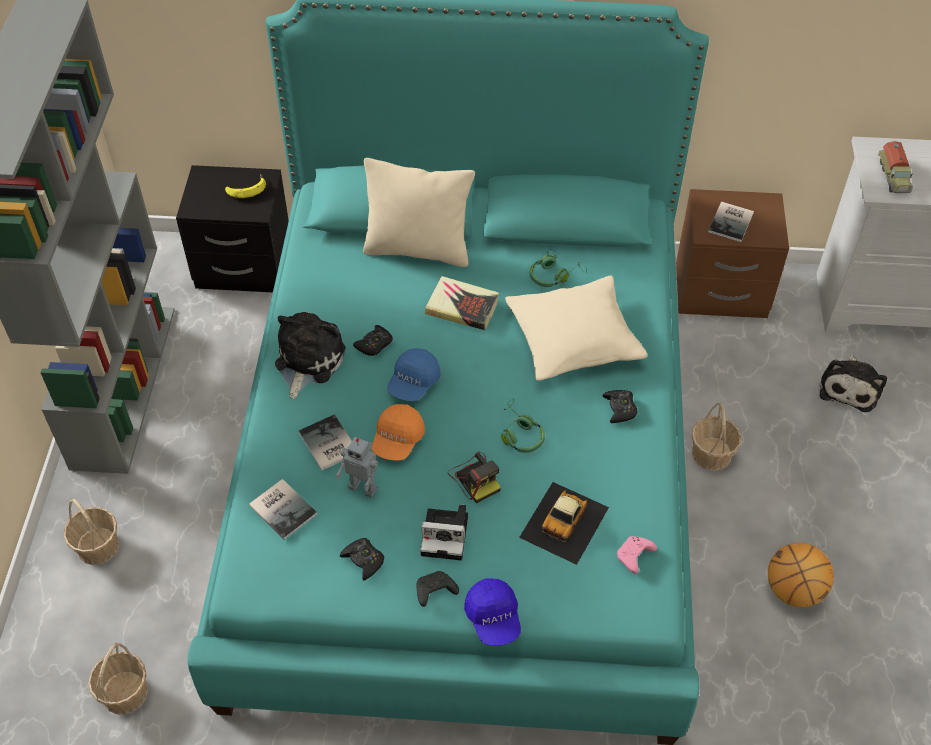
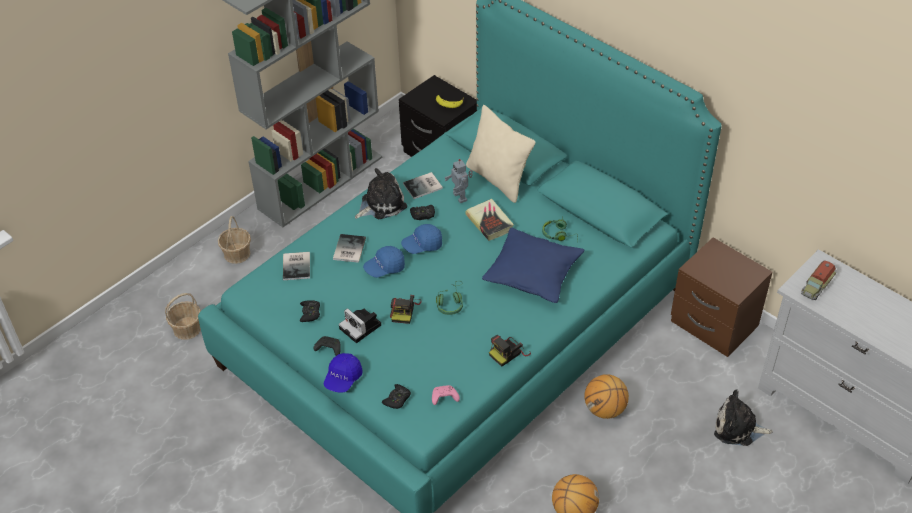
camera: 40 degrees right, 5 degrees down
toy robot [336,437,378,498] -> toy robot moved to [445,159,473,203]
orange cap [372,404,425,460] -> blue cap [363,246,405,278]
beige pillow [505,275,647,381] -> blue pillow [482,227,584,303]
toy car [519,482,609,565] -> none
black game controller [602,390,638,423] -> black game controller moved to [382,384,411,409]
basket [691,403,742,471] -> basketball [584,374,629,419]
book [708,202,754,242] -> book moved to [403,172,443,199]
plush toy [820,355,887,412] -> plush toy turned 45 degrees clockwise [714,389,773,446]
none -> camera [489,335,531,367]

